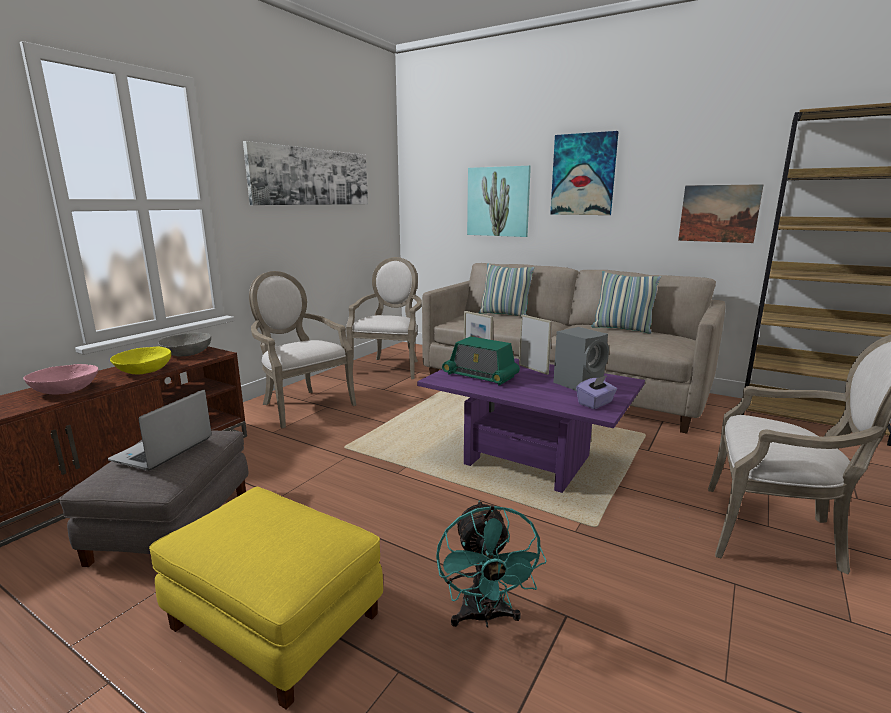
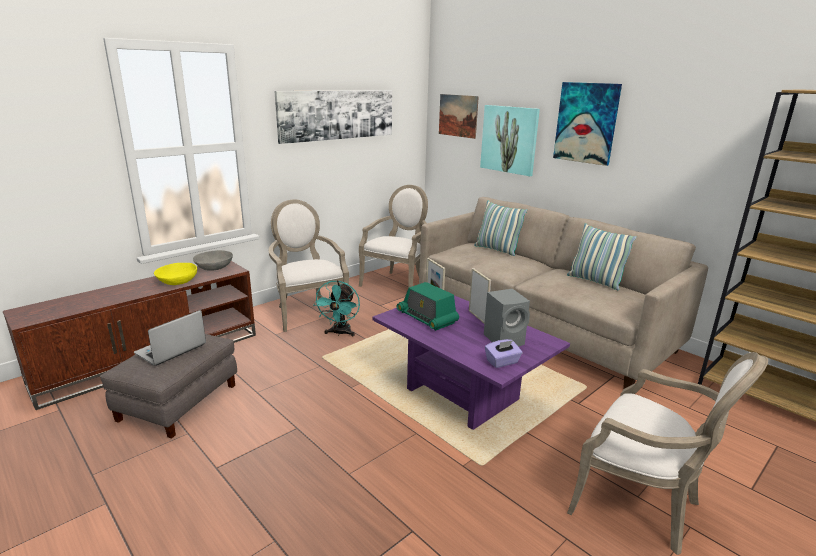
camera: 15 degrees right, 5 degrees up
pink bowl [23,364,98,395] -> none
yellow ottoman [149,487,383,710] -> none
turquoise fan [436,501,547,628] -> turquoise fan moved to [314,280,360,336]
picture [678,184,764,243] -> picture moved to [439,94,479,139]

